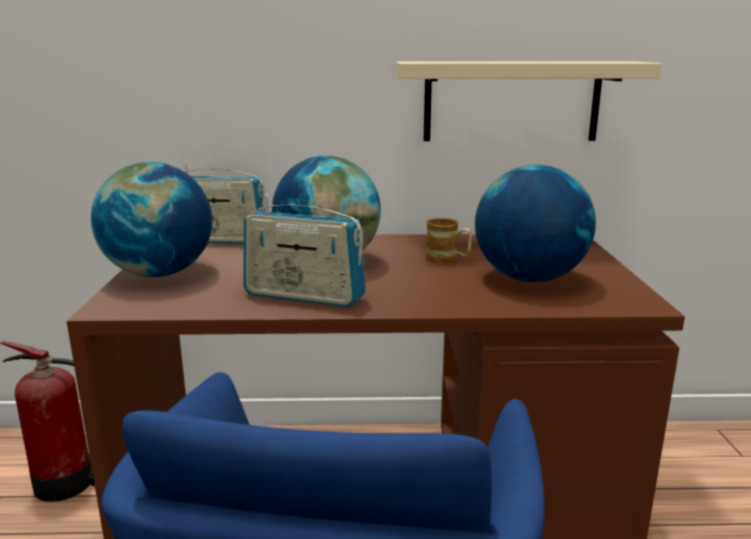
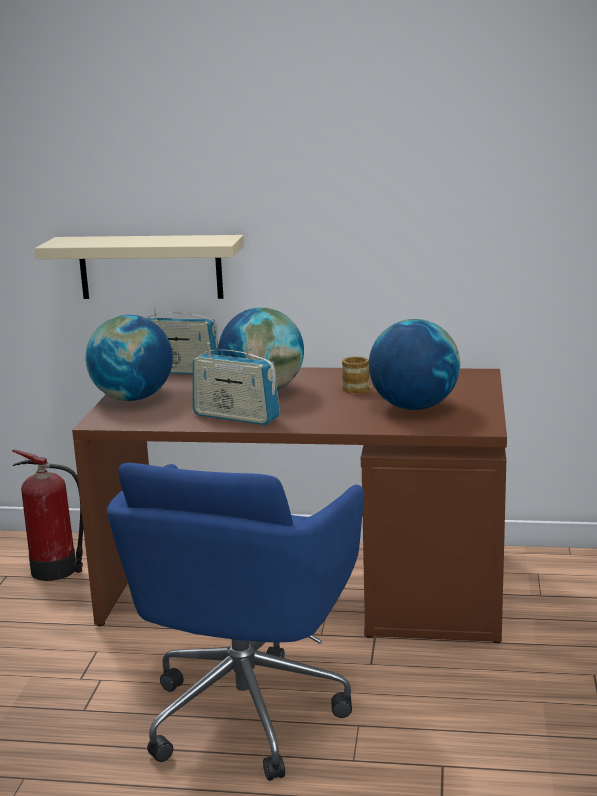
camera: 10 degrees right, 0 degrees up
beige shelf [396,61,662,141] -> beige shelf moved to [35,235,244,299]

